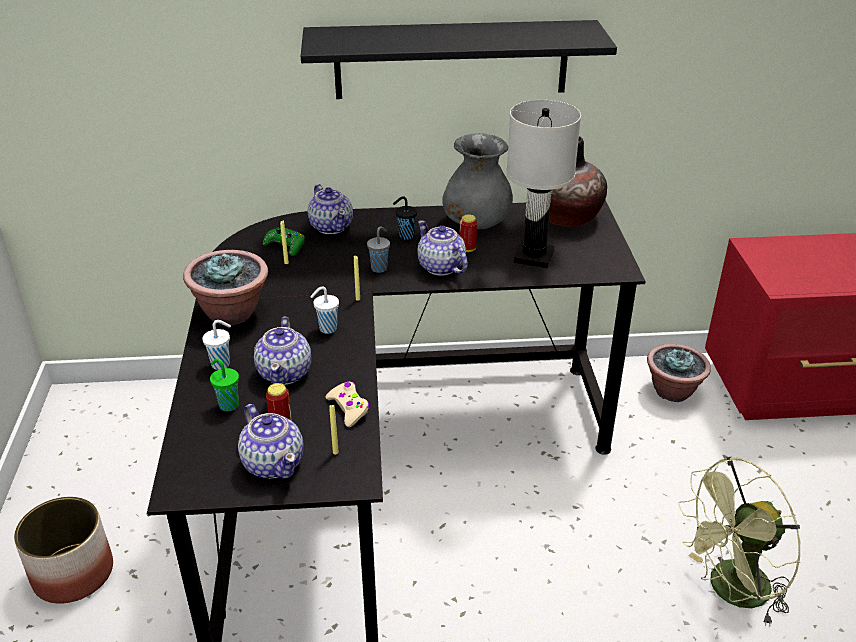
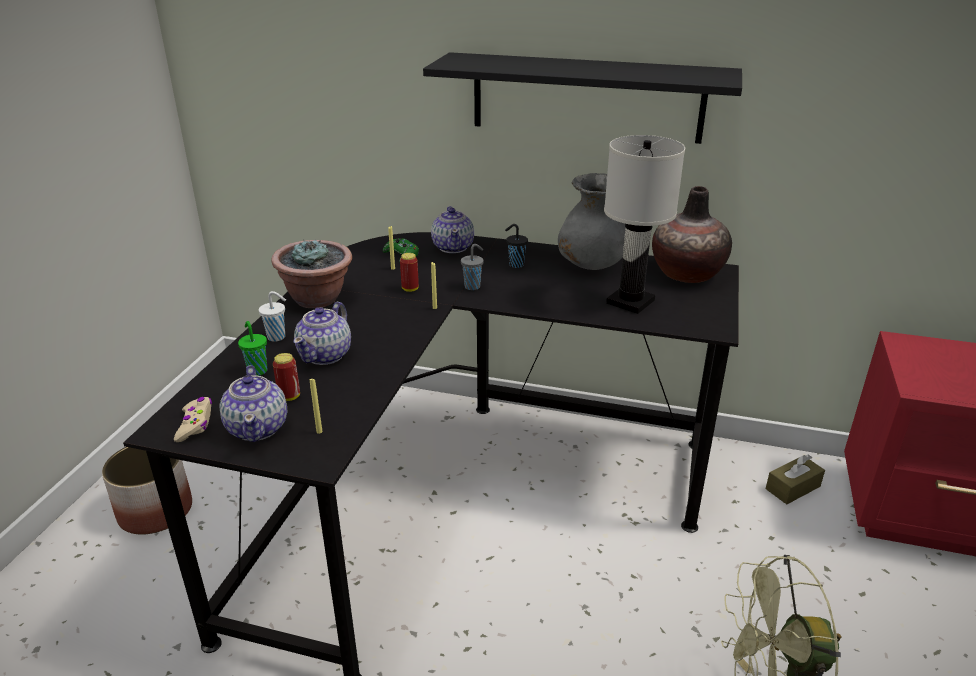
camera: 20 degrees right, 5 degrees down
white cup [310,286,339,334] -> none
beige game controller [326,382,370,427] -> beige game controller moved to [174,397,212,442]
teapot [417,220,468,276] -> none
can [460,214,477,252] -> can moved to [400,253,419,292]
potted plant [647,344,711,402] -> brown tissue box [766,454,825,504]

